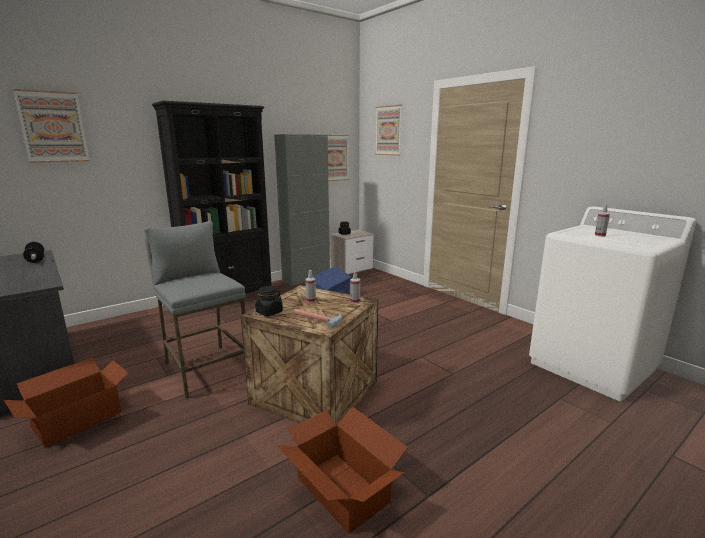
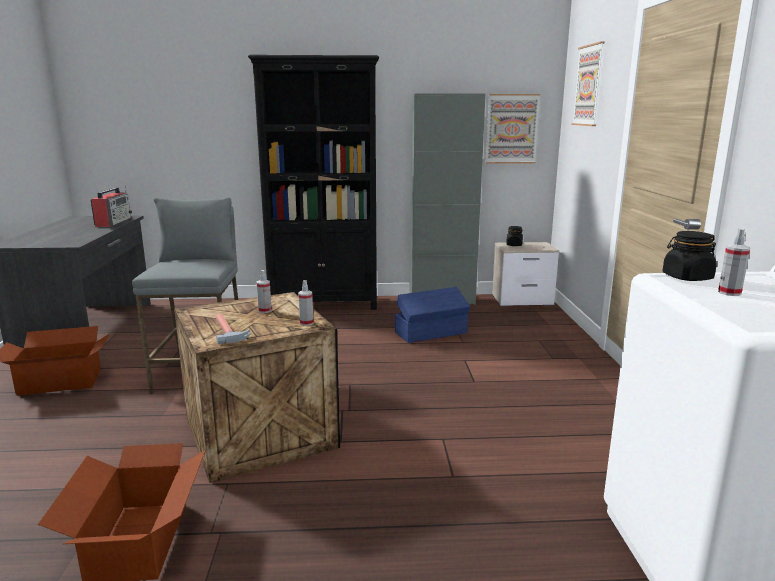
camera: 35 degrees right, 0 degrees up
picture [13,89,90,163] -> none
dumbbell [23,242,44,263] -> radio [91,185,132,227]
black jar [255,286,283,316] -> black jar moved to [663,231,716,281]

